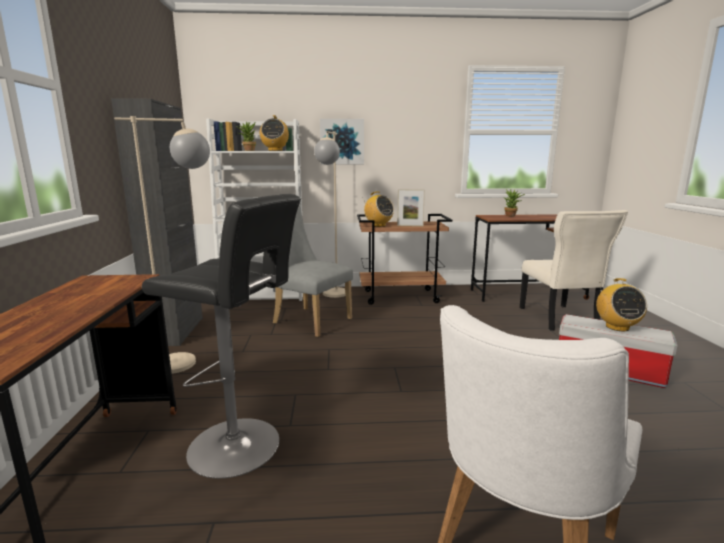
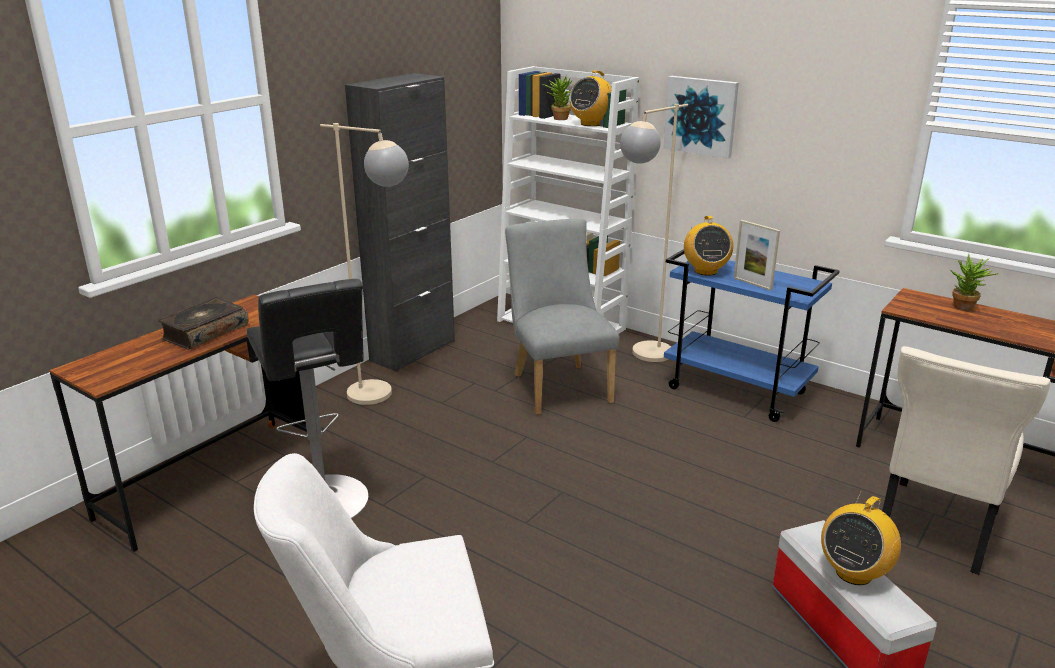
camera: 40 degrees right, 10 degrees up
brown cart [357,214,452,305] -> blue cart [664,249,840,422]
none -> book [158,297,249,349]

